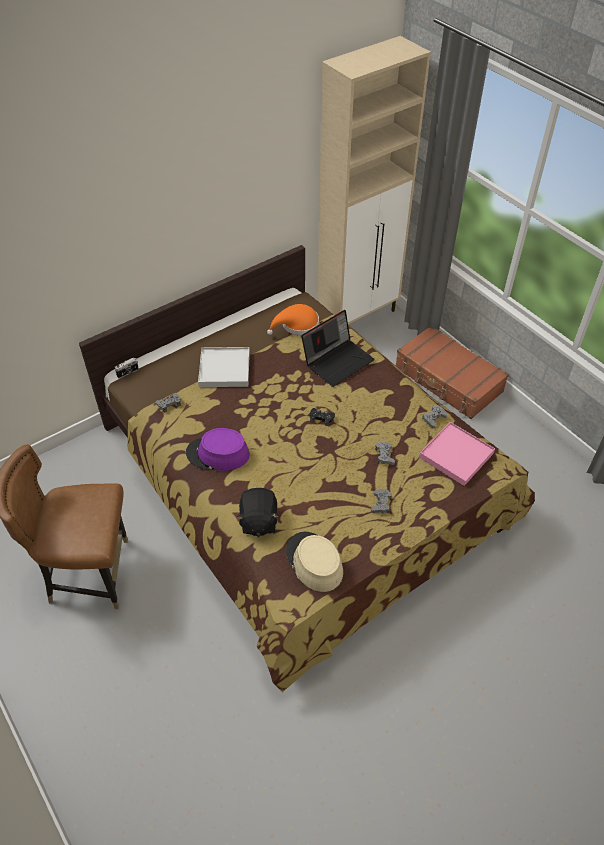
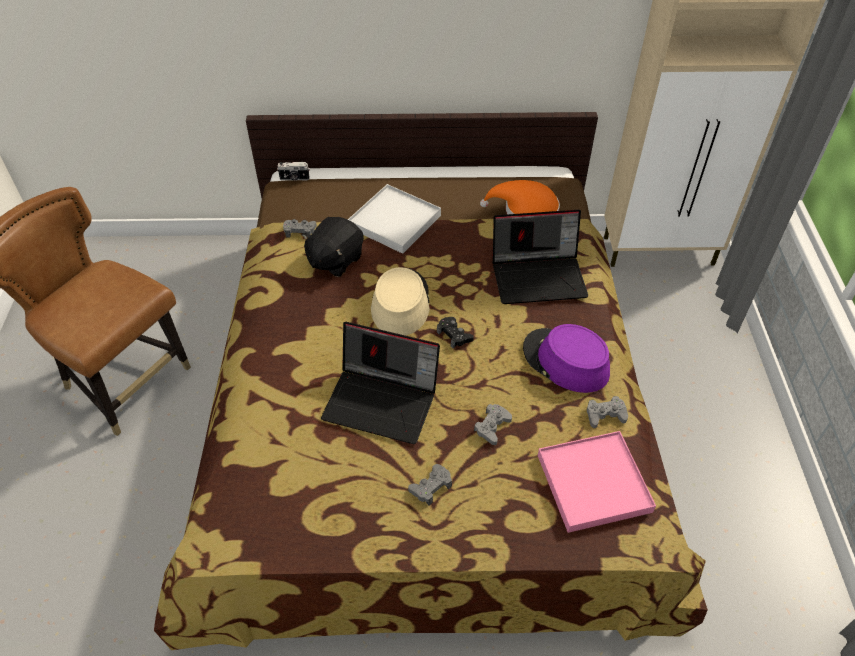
camera: 35 degrees right, 0 degrees up
purple hat [186,428,250,471] -> purple hat moved to [523,324,610,393]
black plush toy [237,488,279,537] -> black plush toy moved to [302,217,364,277]
beige hat [286,532,343,592] -> beige hat moved to [371,267,430,336]
brown suitcase [395,327,509,419] -> none
none -> laptop [321,322,440,444]

